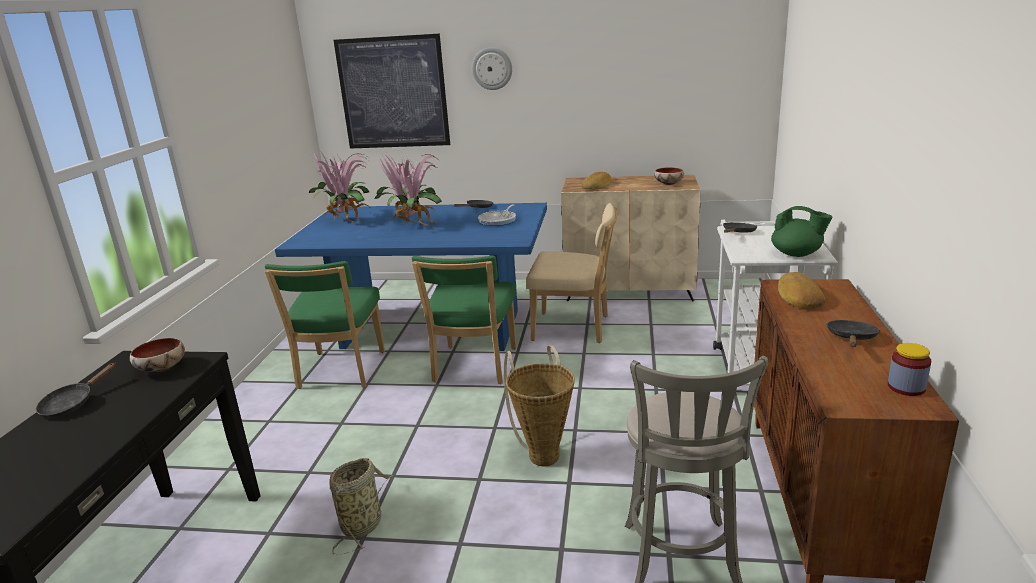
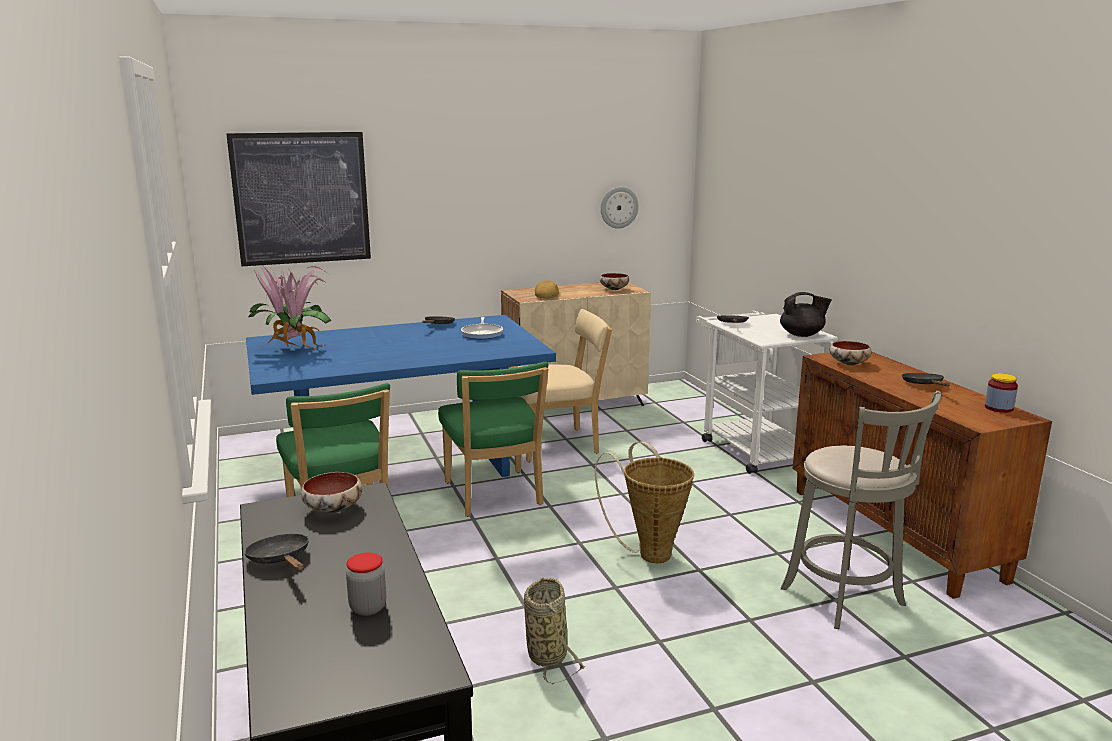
camera: 30 degrees left, 5 degrees down
black frying pan [36,363,116,418] -> black frying pan turned 150 degrees clockwise [245,534,309,571]
potted plant [374,154,442,227] -> none
wall clock [472,47,512,90] -> wall clock moved to [601,187,638,229]
green teapot [771,206,833,257] -> black teapot [780,292,832,337]
bread [778,272,826,308] -> bowl [830,341,871,365]
none -> jar [346,552,386,616]

